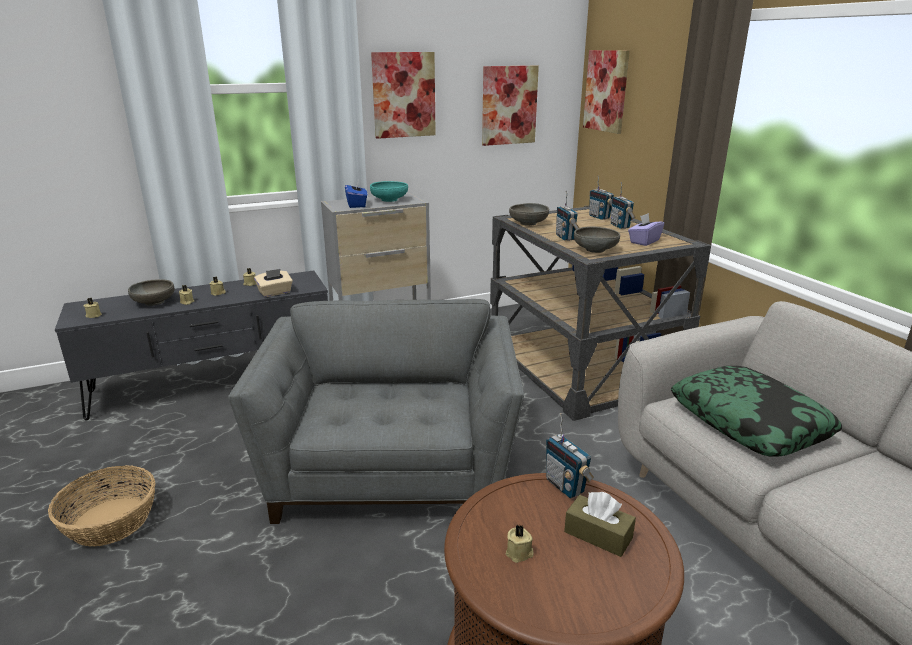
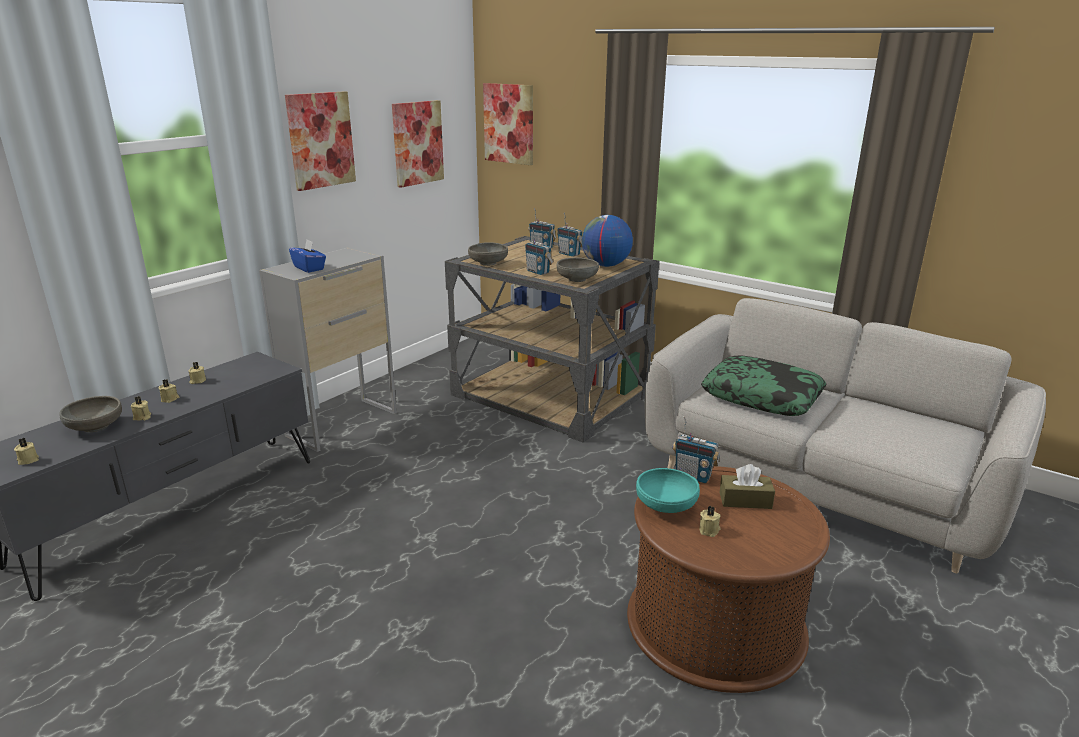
camera: 30 degrees left, 0 degrees up
basket [48,465,155,547] -> none
grey armchair [228,299,524,524] -> none
beige tissue box [254,269,293,297] -> none
turquoise bowl [370,181,408,202] -> turquoise bowl moved to [636,468,700,513]
purple tissue box [628,213,664,246] -> globe [582,215,633,267]

